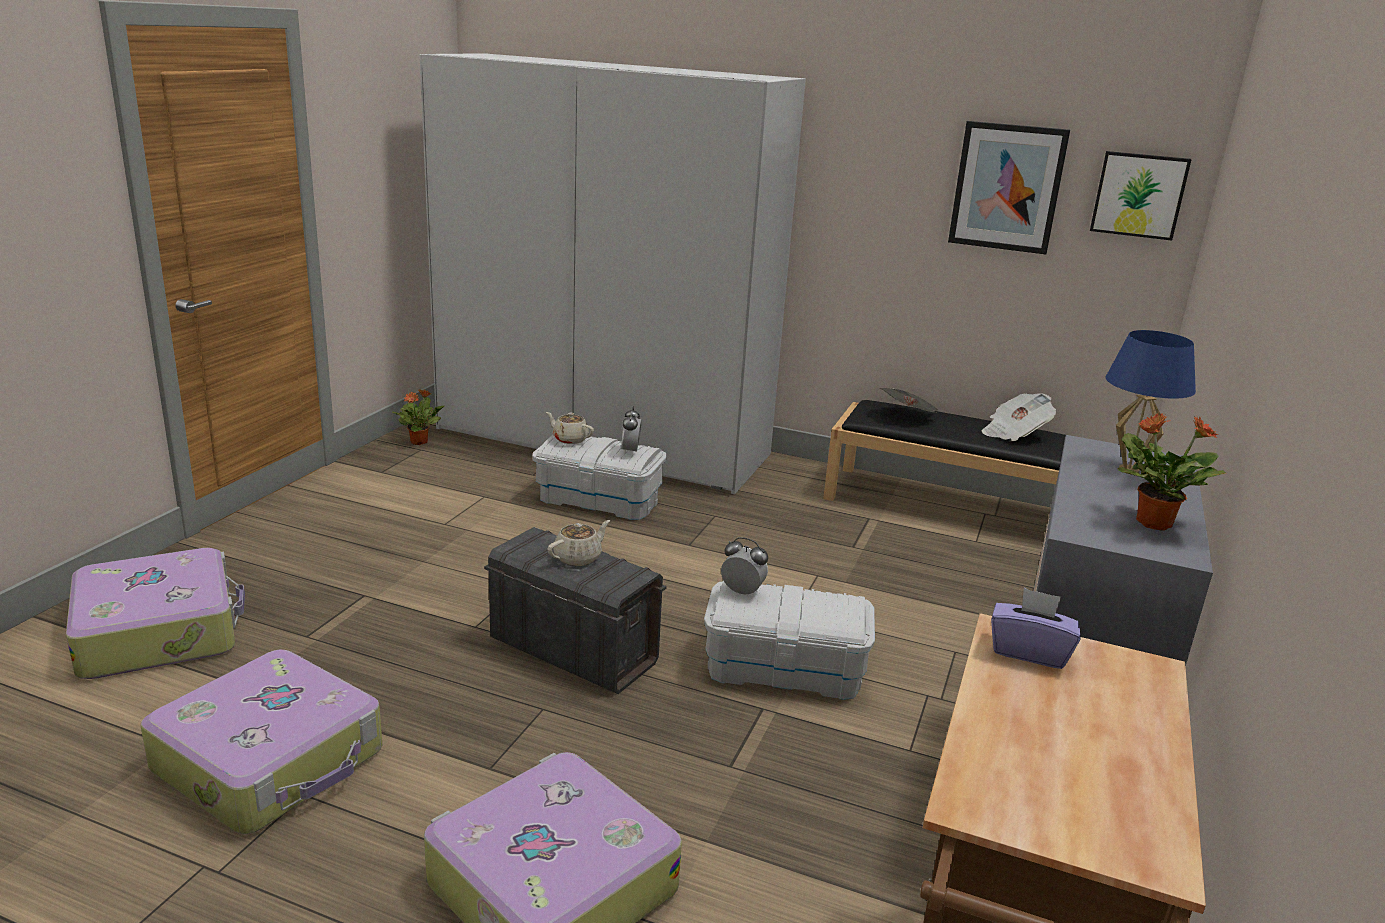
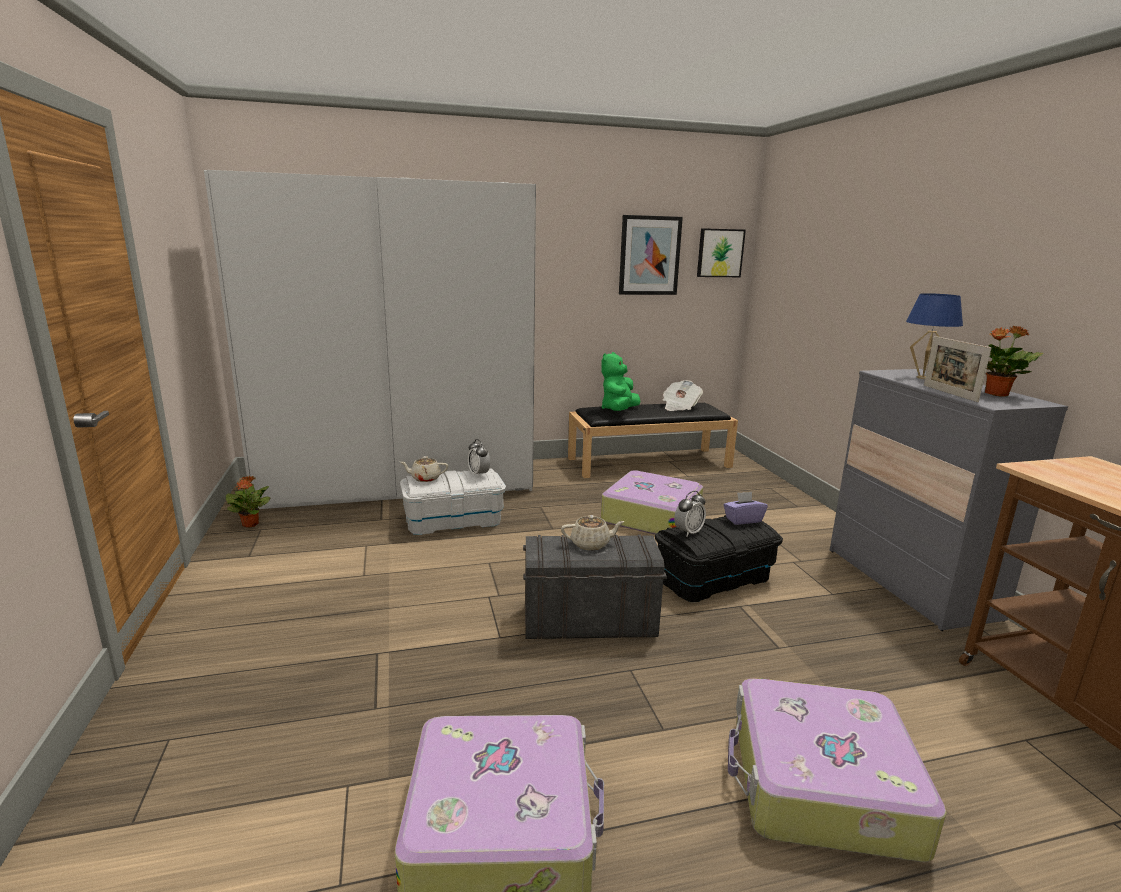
camera: 35 degrees left, 5 degrees down
suitcase [66,548,245,679] -> suitcase moved to [601,470,703,535]
beige teapot [548,520,610,566] -> beige teapot turned 75 degrees clockwise [561,515,625,550]
white storage box [704,580,875,700] -> black storage box [655,515,783,602]
alarm clock [721,537,768,595] -> alarm clock turned 150 degrees clockwise [674,491,706,537]
newspaper [880,388,938,412] -> green plush toy [601,352,640,411]
purple tissue box [991,588,1081,669] -> purple tissue box moved to [724,492,768,525]
none -> picture frame [924,336,991,402]

